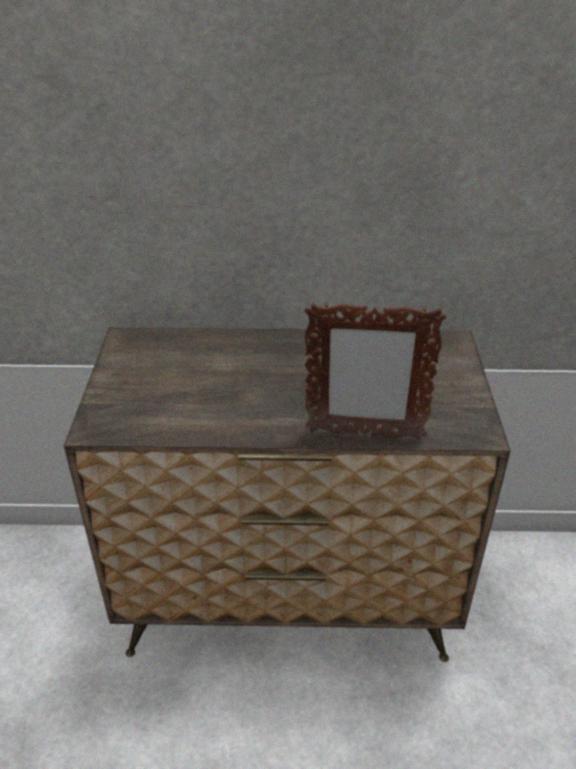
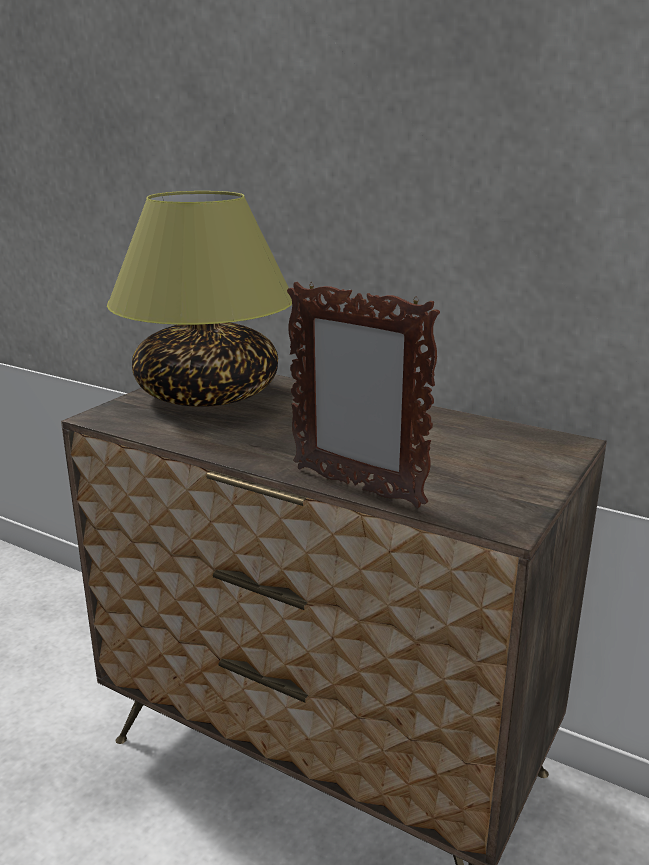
camera: 30 degrees right, 15 degrees down
none -> table lamp [107,191,292,407]

